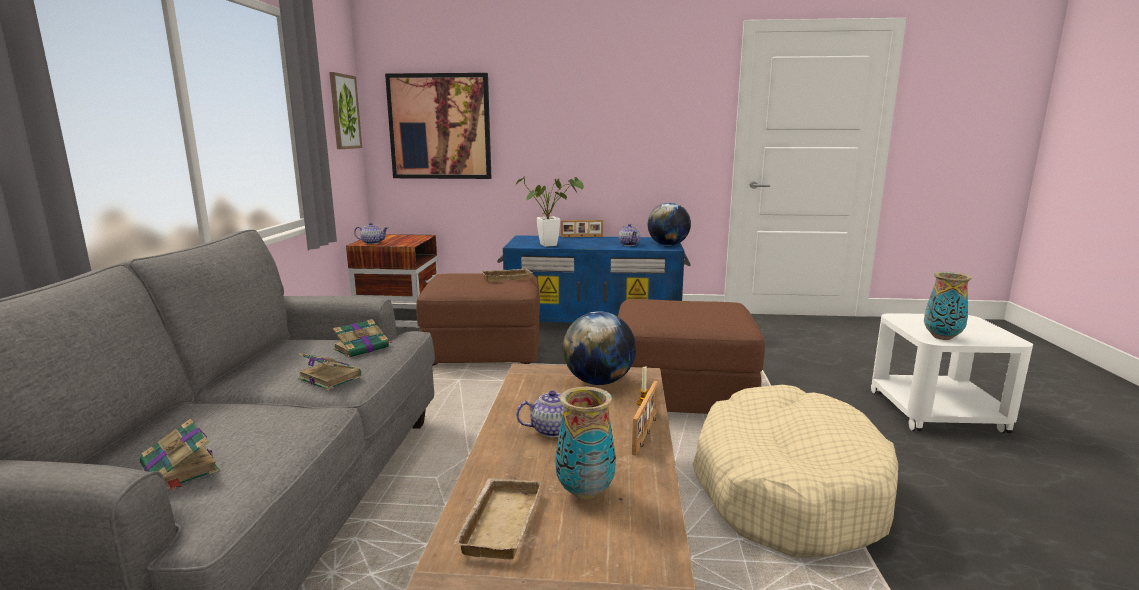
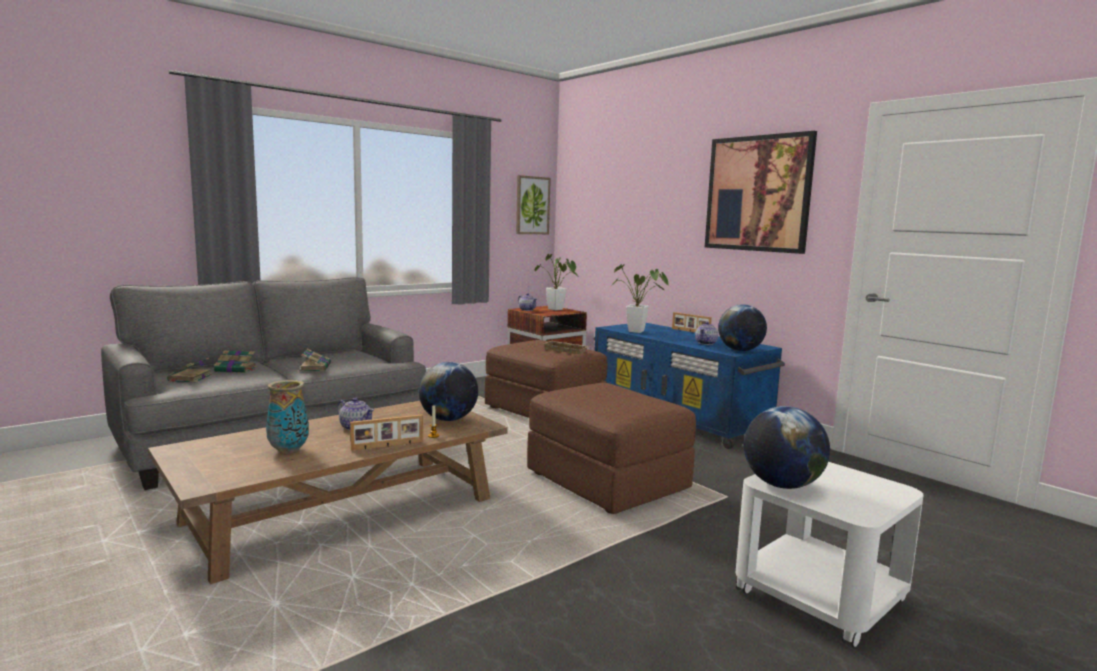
camera: 45 degrees right, 5 degrees down
book [333,319,392,358] -> book moved to [214,350,257,373]
picture [385,73,492,179] -> picture moved to [705,131,817,254]
beige tray [453,478,542,559] -> none
beige dog bed [692,385,898,557] -> none
vase [924,272,972,340] -> globe [744,406,830,489]
none -> potted plant [535,254,578,310]

